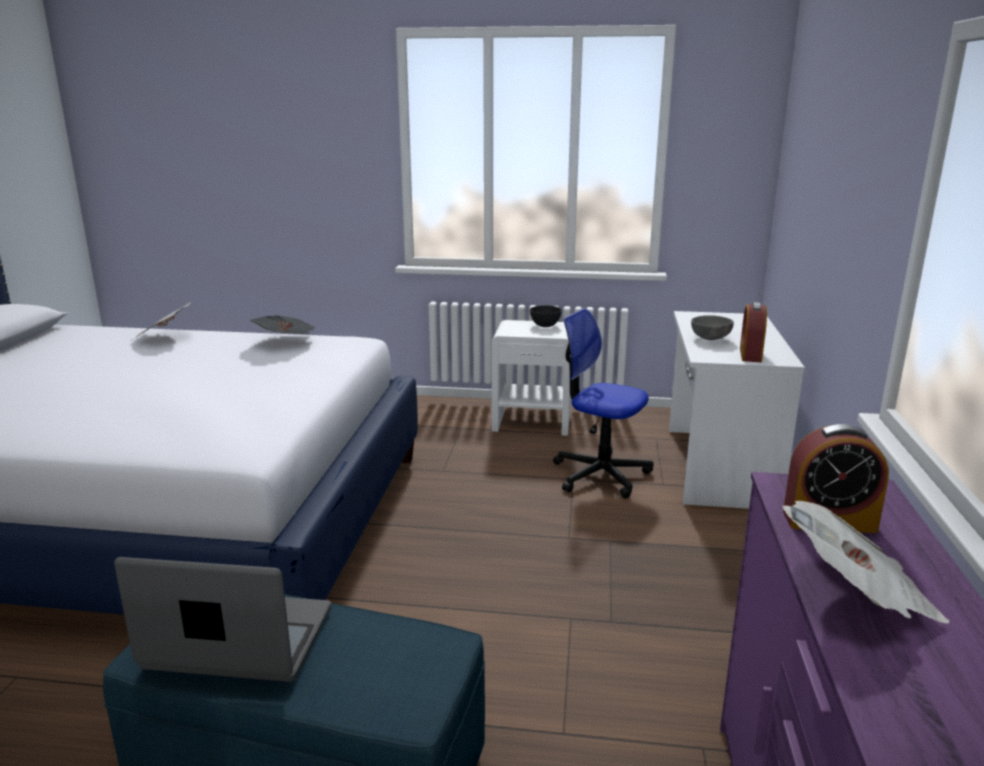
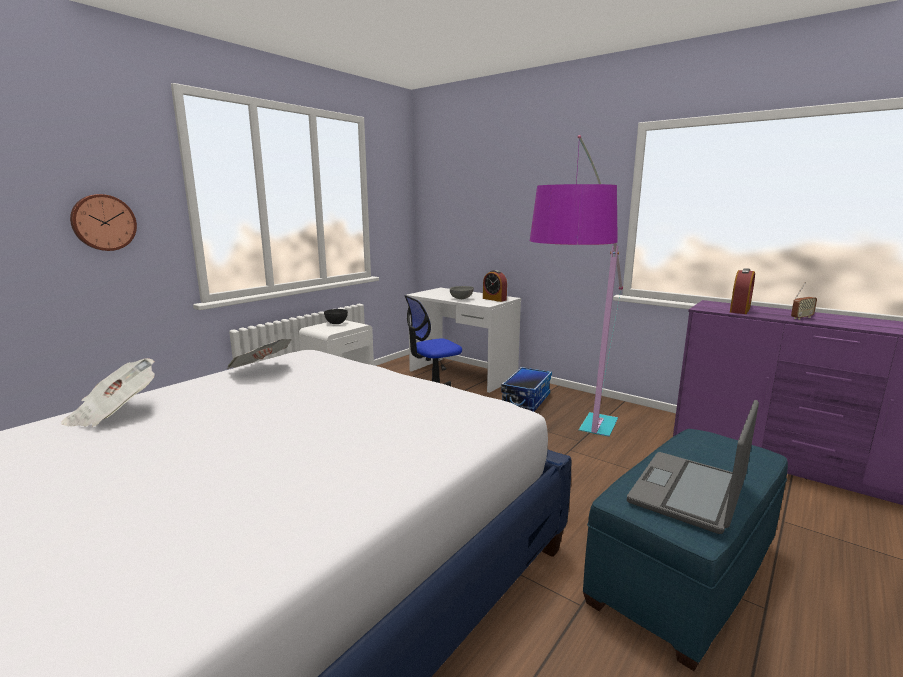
camera: 60 degrees left, 5 degrees down
newspaper [782,501,949,624] -> radio [791,282,817,320]
none -> wall clock [70,194,137,251]
none -> storage box [501,367,552,412]
none -> floor lamp [530,135,623,437]

